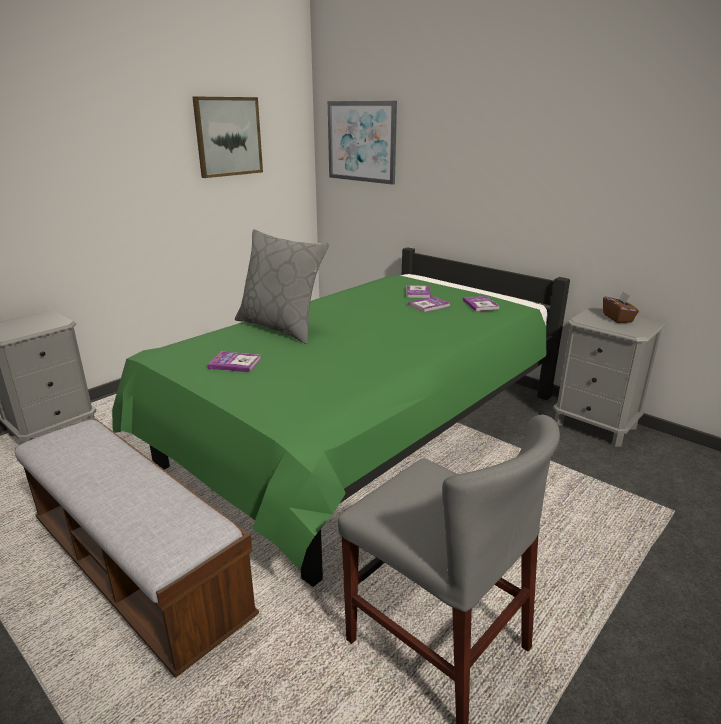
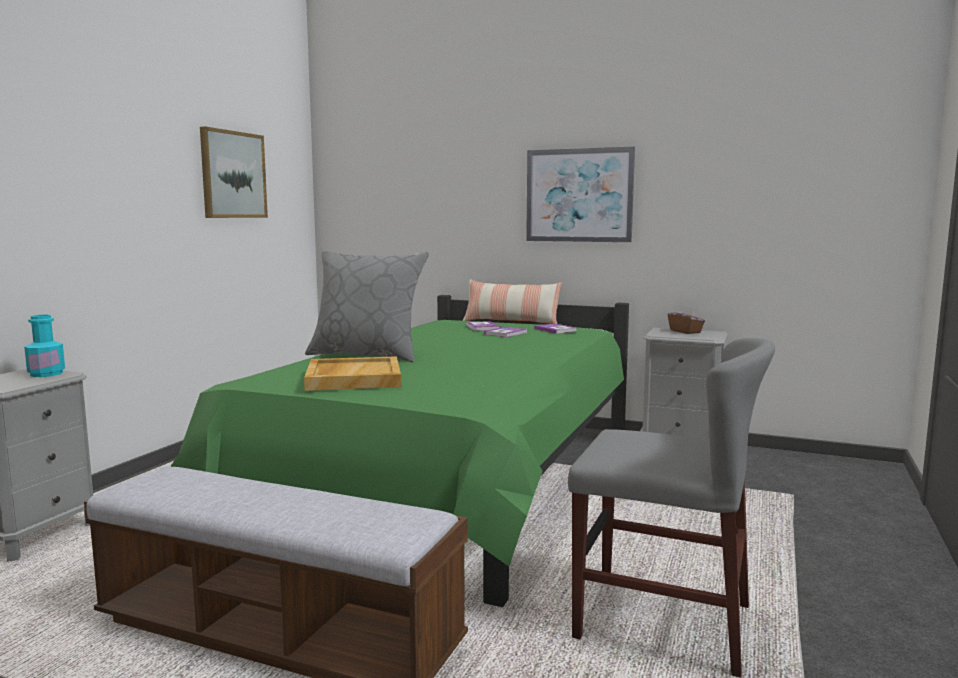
camera: 20 degrees left, 15 degrees down
book [207,352,261,372] -> beige tray [304,356,401,391]
picture [328,101,397,185] -> picture moved to [526,146,635,242]
none -> turquoise bottle [24,314,65,377]
none -> pillow [463,279,562,324]

